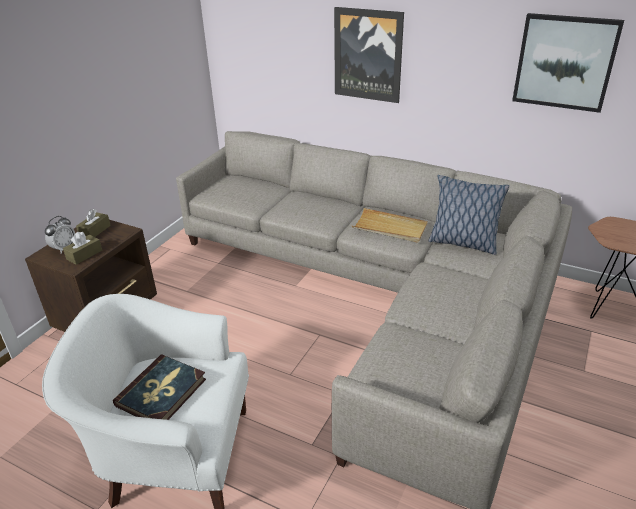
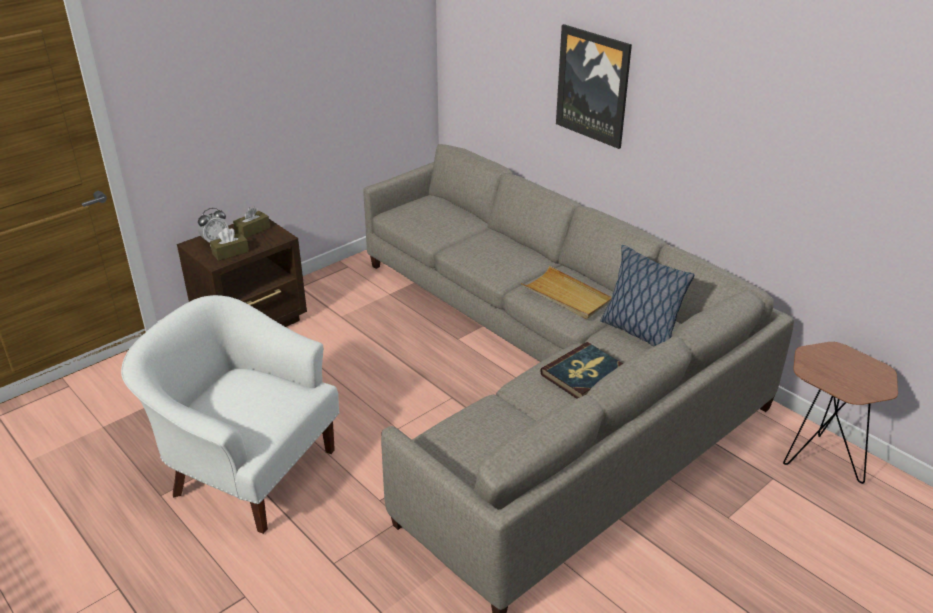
camera: 20 degrees right, 0 degrees up
book [113,355,206,420] -> book moved to [540,342,623,399]
picture [512,13,624,113] -> none

